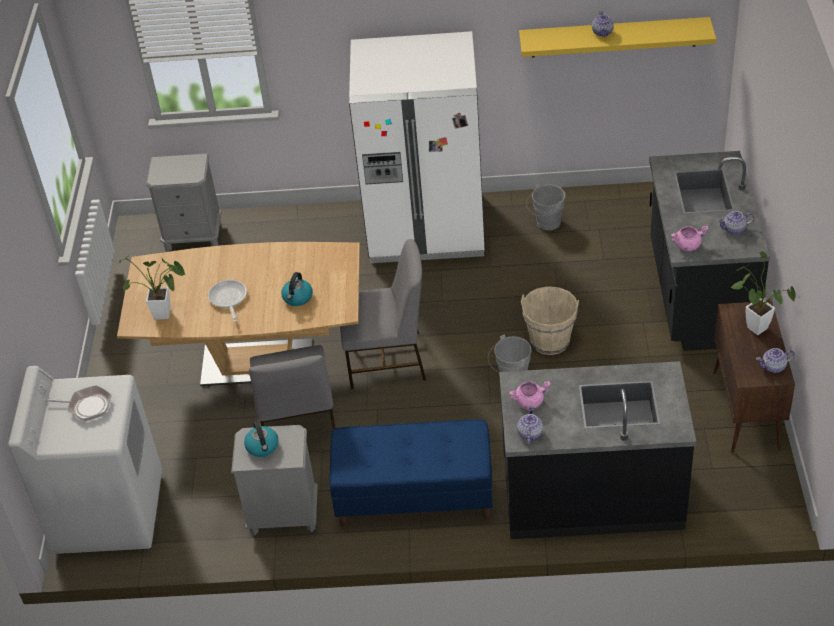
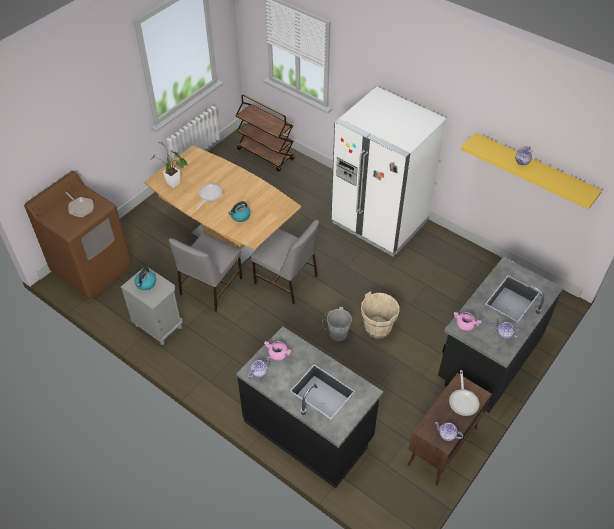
camera: 35 degrees right, 5 degrees up
white washing machine [8,366,162,554] -> brown washing machine [24,171,131,299]
grey nightstand [146,154,221,252] -> brown cart [235,94,295,172]
blue bench [330,419,493,527] -> none
grey bucket [526,184,566,230] -> none
potted plant [731,251,795,335] -> frying pan [449,370,479,416]

